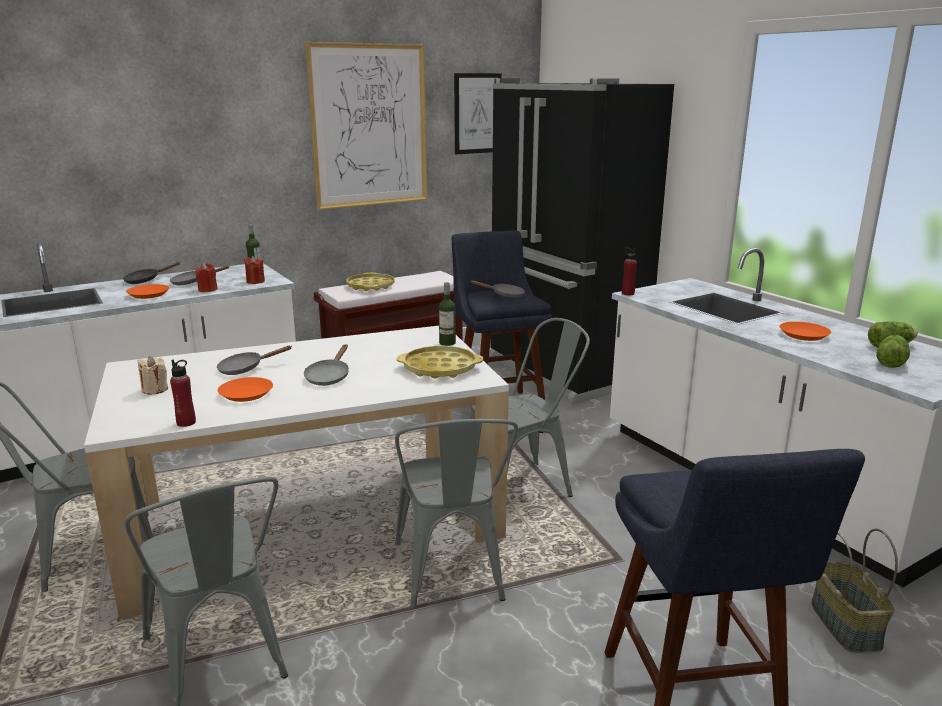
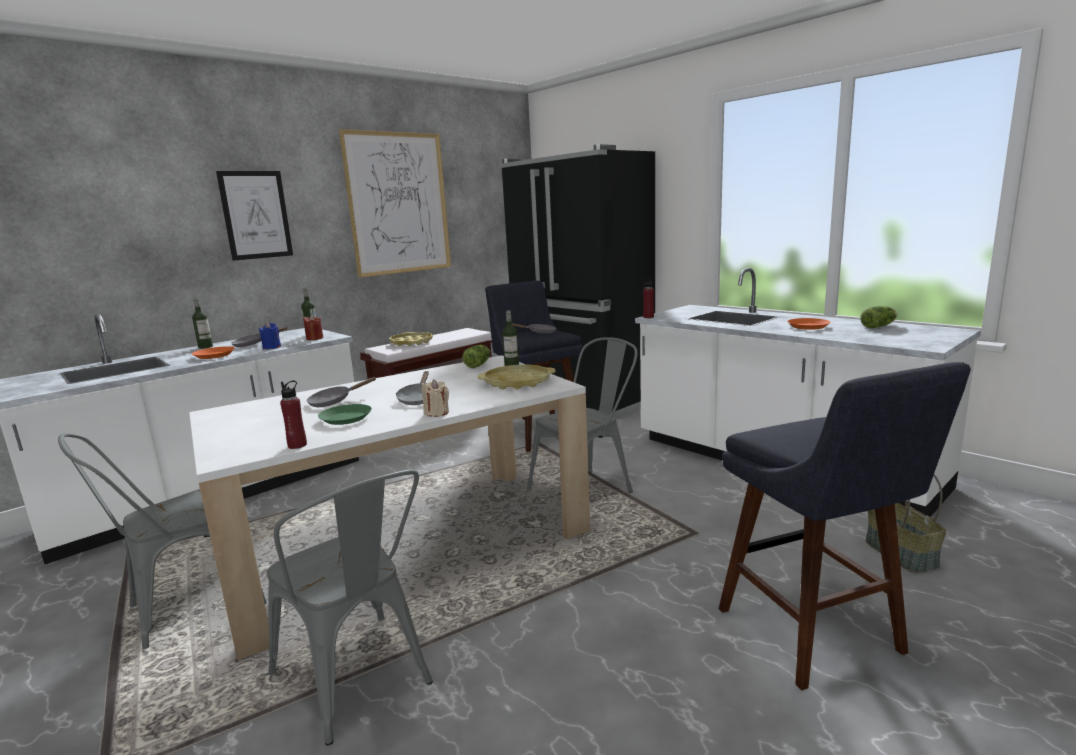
camera: 10 degrees left, 5 degrees down
black frying pan [123,262,180,284] -> bottle [192,297,213,349]
beige candle [138,356,168,394] -> beige candle moved to [422,379,449,417]
red candle [195,263,218,292] -> blue candle [259,323,281,350]
orange plate [218,377,273,402] -> green plate [318,404,372,425]
grey chair [395,419,518,608] -> none
picture [454,73,502,154] -> picture moved to [216,171,293,261]
lettuce [876,335,910,368] -> lettuce moved to [462,345,490,368]

